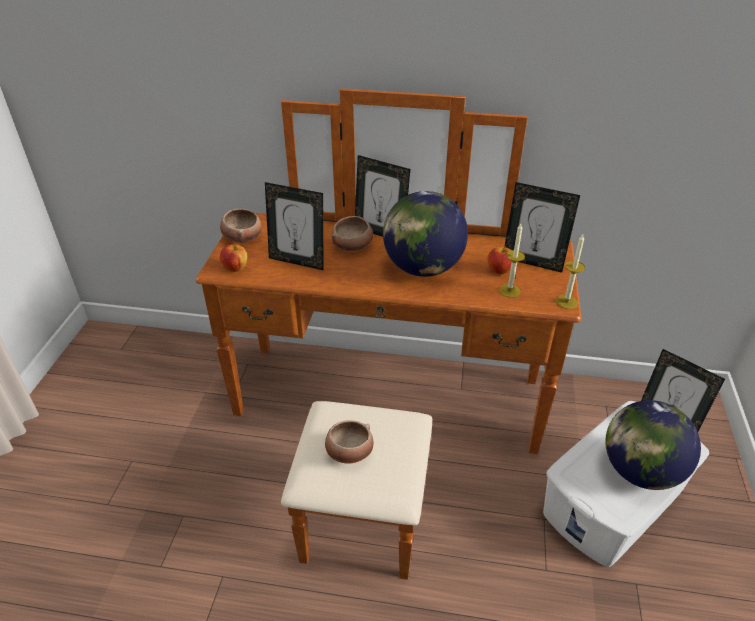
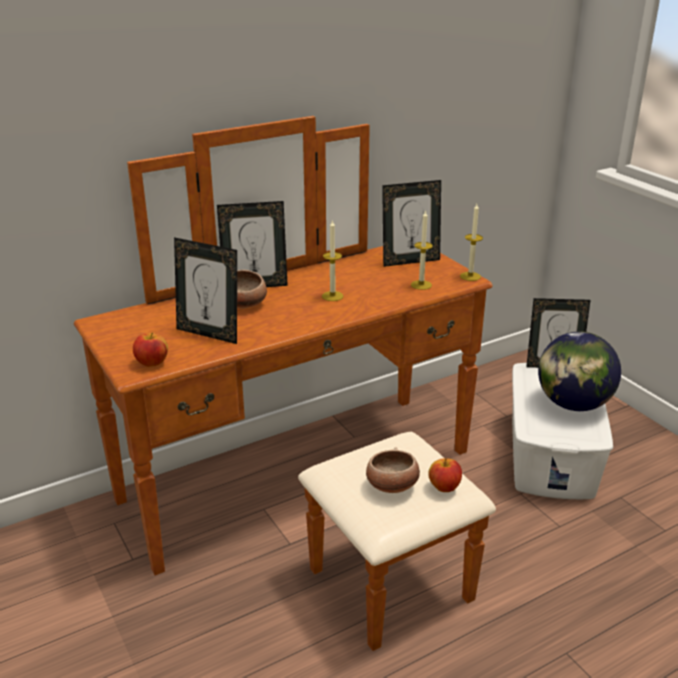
camera: 40 degrees left, 10 degrees down
bowl [220,209,262,243] -> none
picture frame [265,182,324,270] -> picture frame turned 45 degrees clockwise [174,237,237,344]
globe [383,191,468,277] -> candle [322,220,344,301]
apple [487,247,512,274] -> apple moved to [428,458,462,492]

